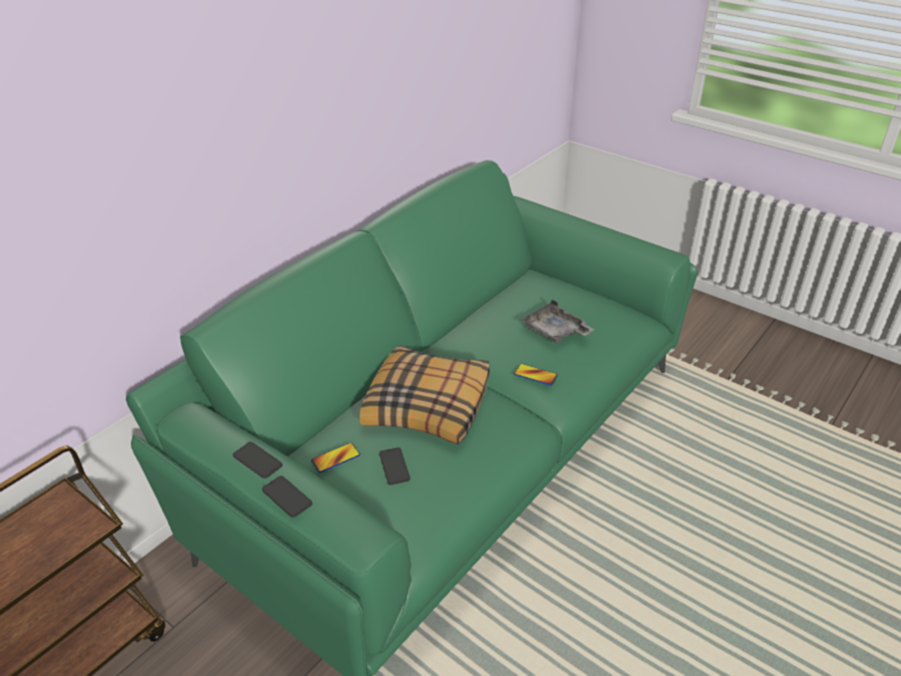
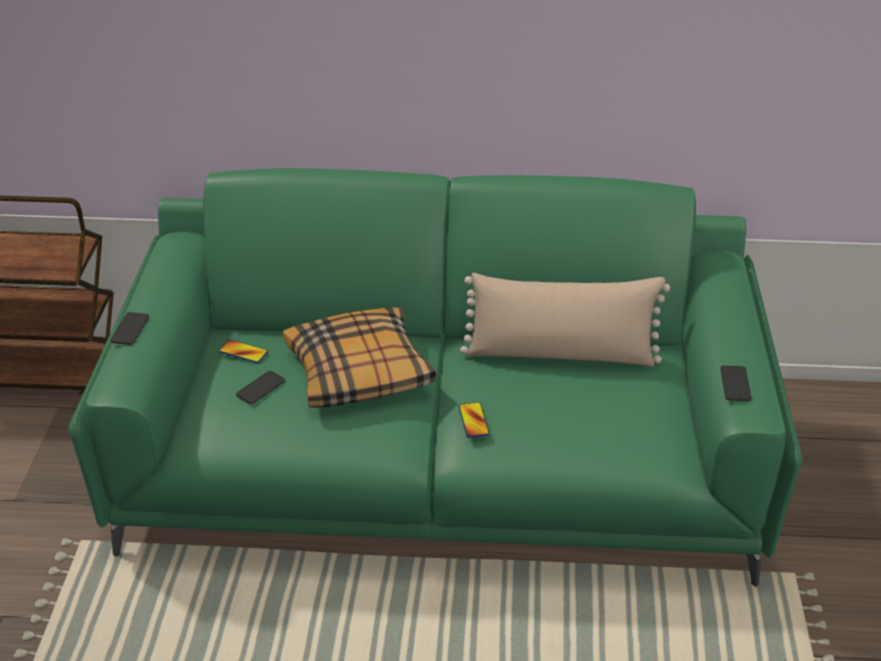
camera: 55 degrees right, 0 degrees up
phone [233,442,282,479] -> phone moved to [720,366,751,401]
grey tray [521,299,594,343] -> none
none -> beige pillow [460,273,670,367]

